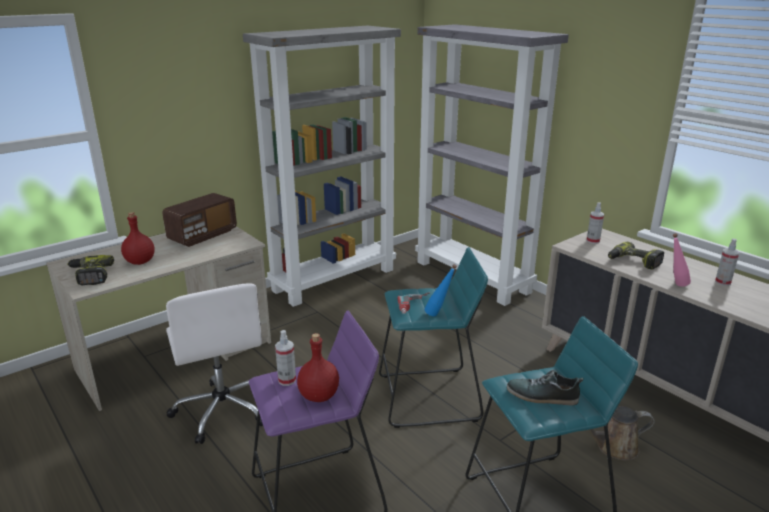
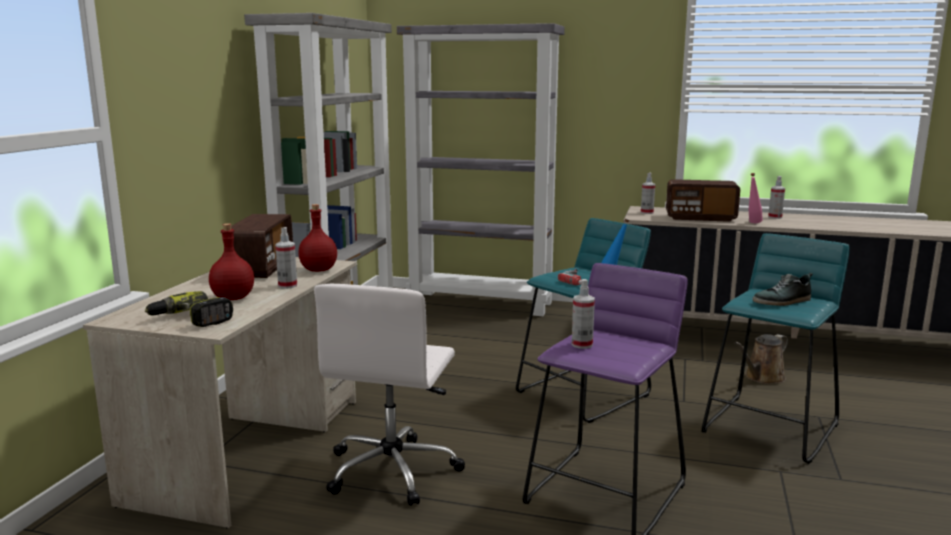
camera: 35 degrees left, 10 degrees down
white office chair [166,283,263,444] -> white office chair turned 75 degrees clockwise [314,284,465,506]
red bottle [297,333,339,402] -> red bottle moved to [298,204,337,272]
power drill [608,242,664,270] -> radio [666,179,740,222]
none -> spray bottle [275,227,297,289]

